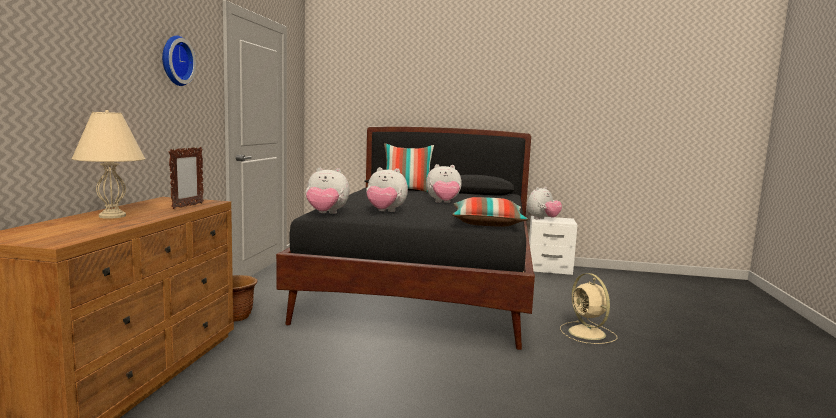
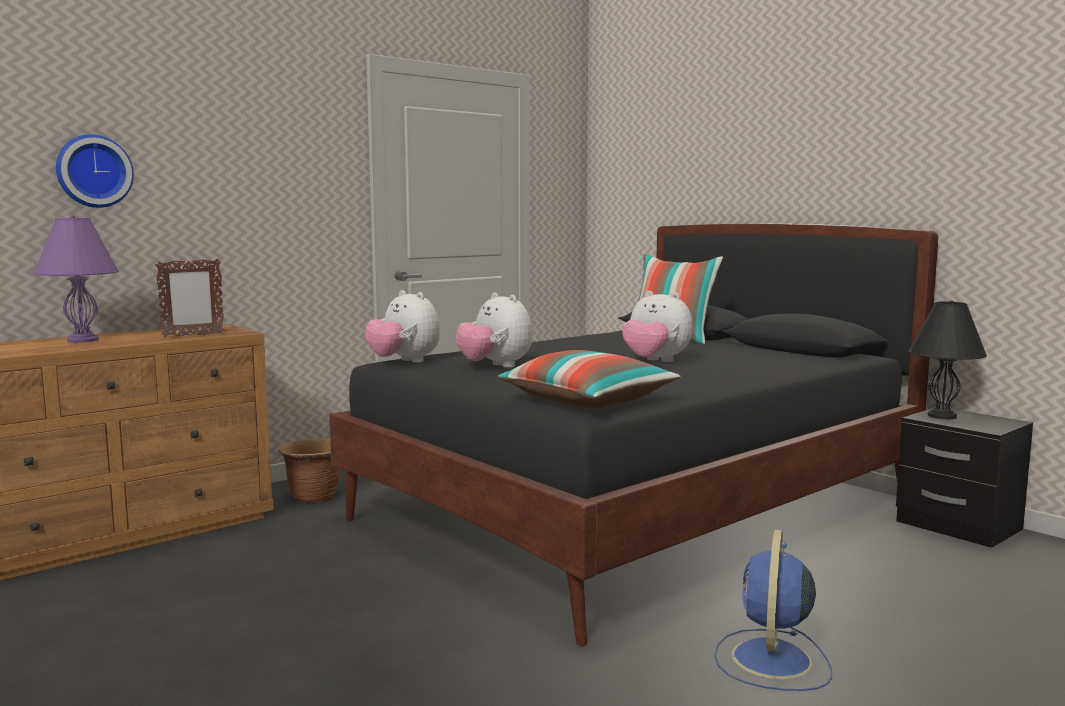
camera: 40 degrees right, 0 degrees up
beige table lamp [71,110,146,219] -> purple table lamp [34,215,119,343]
wall clock [162,35,196,86] -> wall clock moved to [56,134,134,208]
plush toy [527,187,562,219] -> black table lamp [908,300,987,419]
white nightstand [529,216,577,275] -> black nightstand [896,407,1033,548]
beige fan [560,273,617,344] -> blue fan [714,530,832,691]

